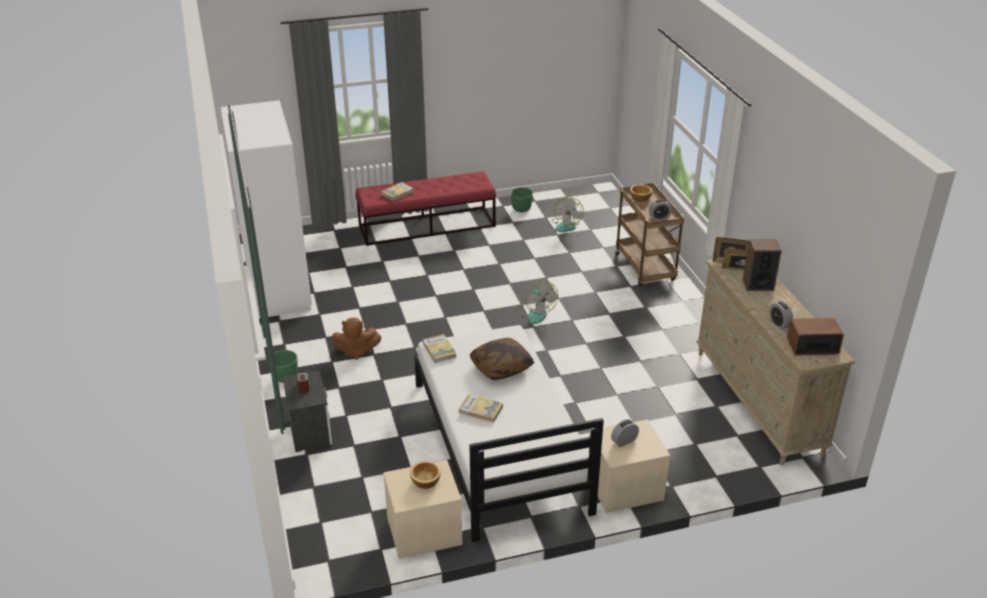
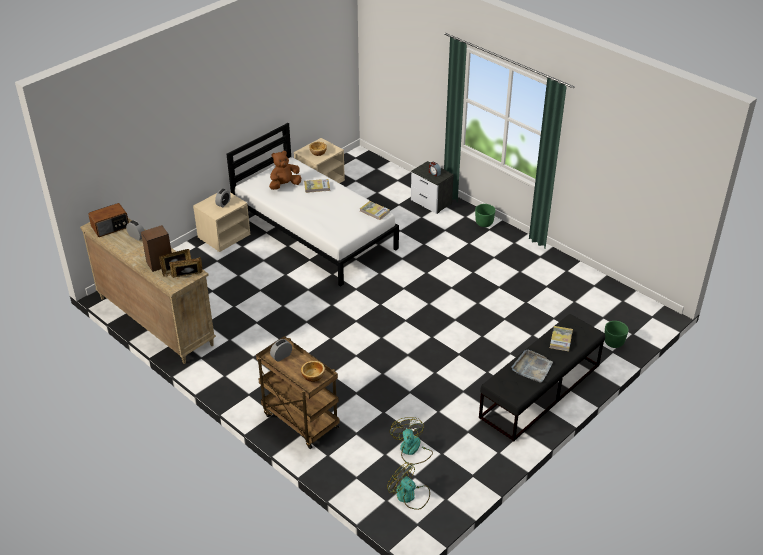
camera: 150 degrees right, 5 degrees up
white wardrobe [221,100,312,319] -> none
brown plush toy [332,318,381,360] -> brown plush toy moved to [269,151,301,190]
red bench [355,171,496,246] -> black bench [479,314,605,441]
pillow [470,338,534,380] -> none
green planter [511,187,533,212] -> green planter moved to [604,321,629,348]
fan [514,281,558,324] -> fan moved to [387,462,430,510]
none -> grey tray [511,350,553,383]

